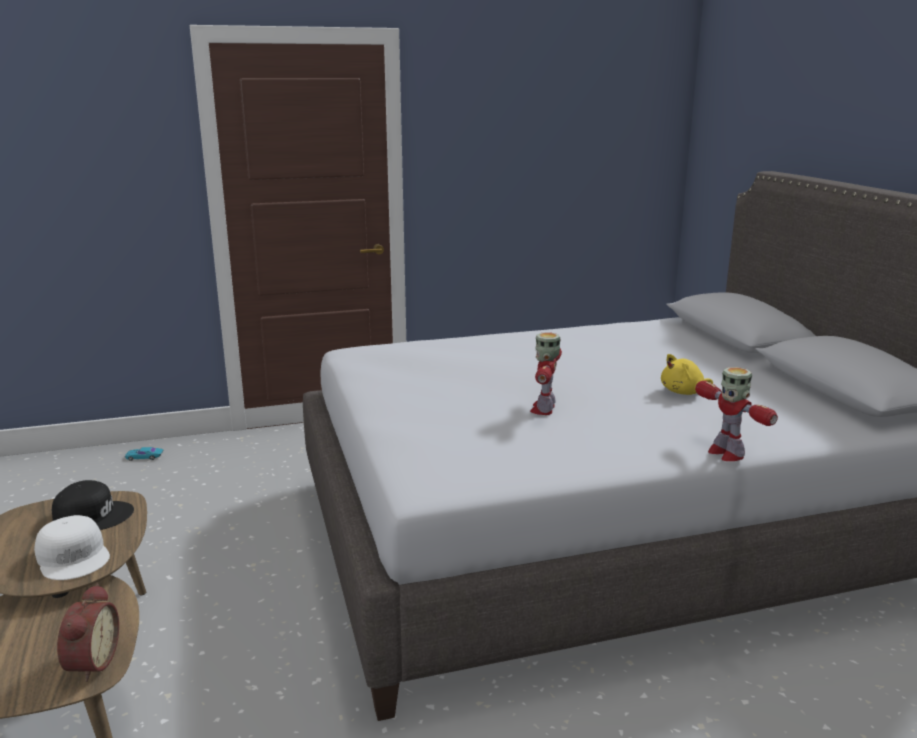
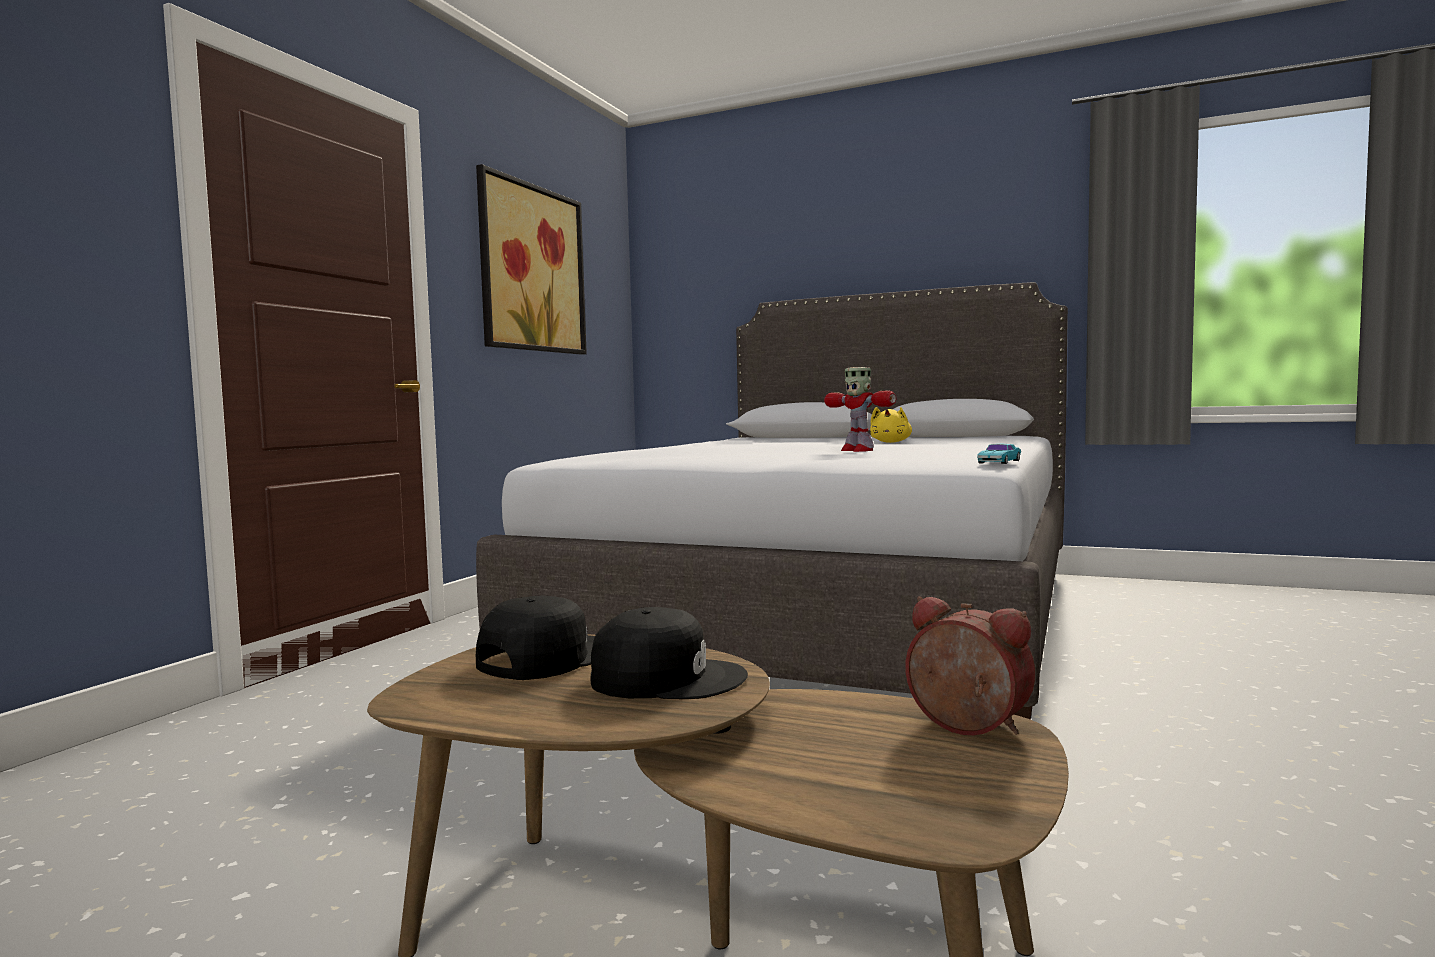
camera: 50 degrees left, 15 degrees down
white cap [34,515,110,580] -> black cap [591,607,748,699]
turquoise toy car [125,447,163,461] -> turquoise toy car moved to [977,443,1021,464]
toy robot [695,367,778,461] -> none
none -> picture [476,164,587,355]

